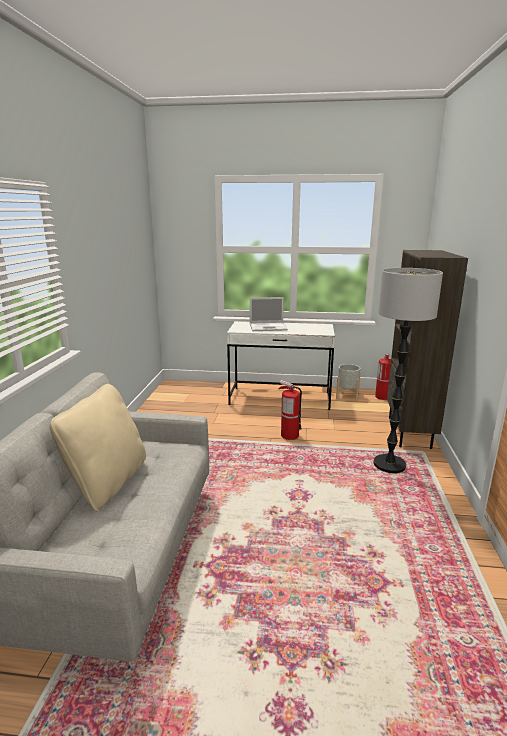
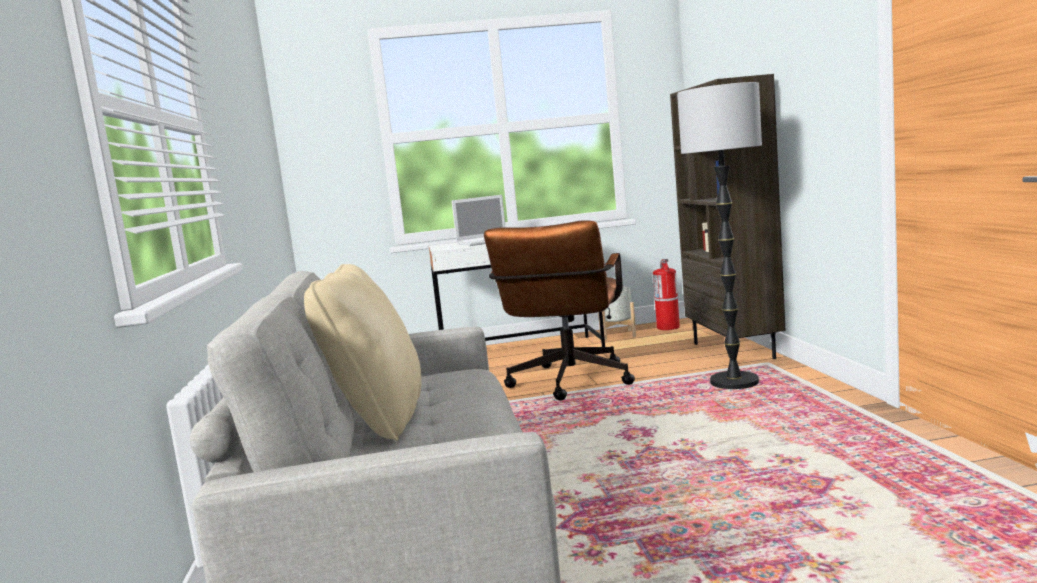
camera: 15 degrees left, 10 degrees down
fire extinguisher [279,380,302,440] -> brown office chair [484,220,635,400]

